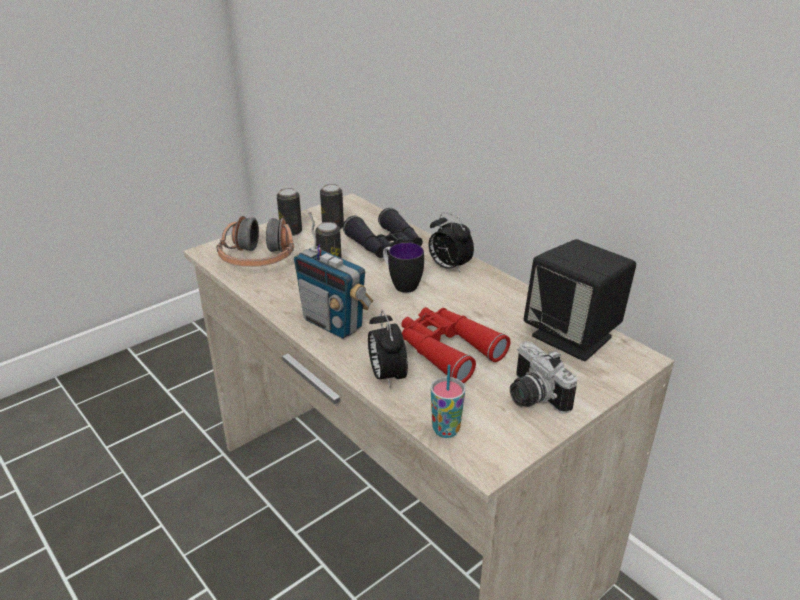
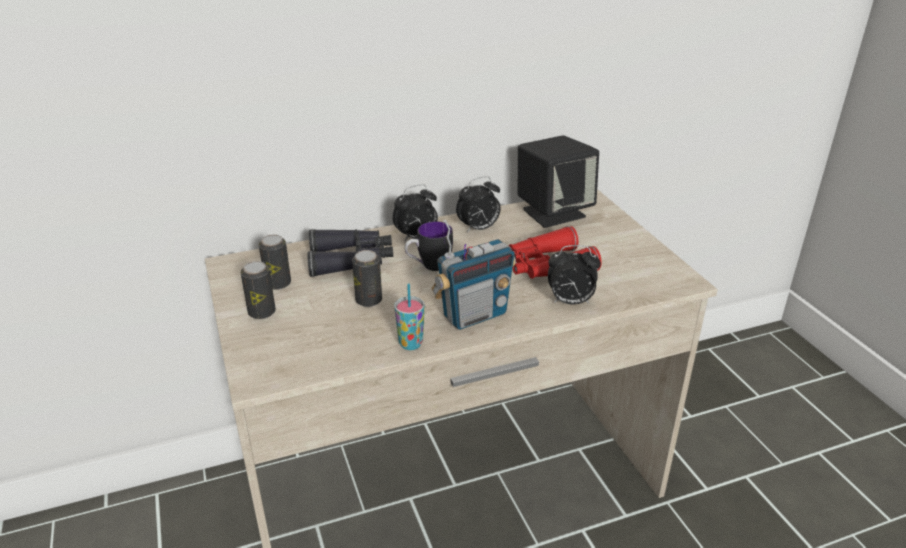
camera: 70 degrees left, 0 degrees up
headphones [216,216,294,267] -> none
cup [431,365,465,438] -> cup moved to [394,284,425,350]
camera [510,341,578,414] -> none
none -> alarm clock [456,176,501,233]

